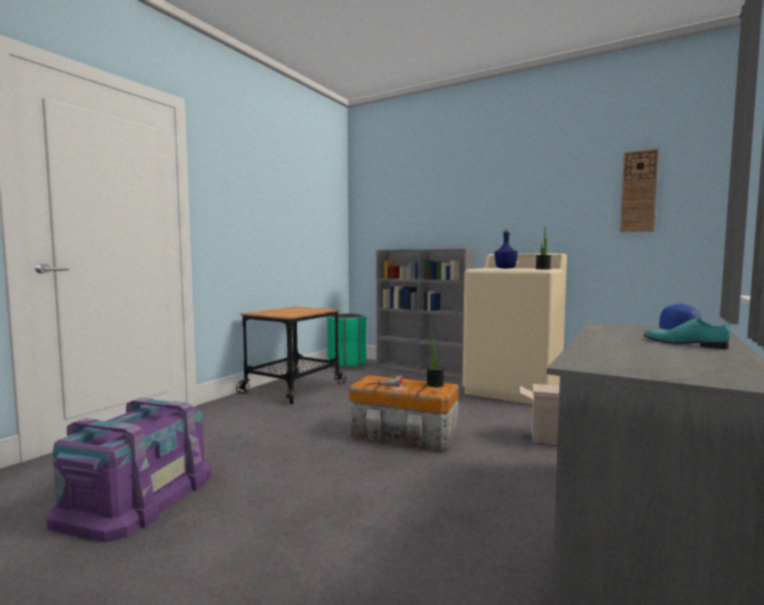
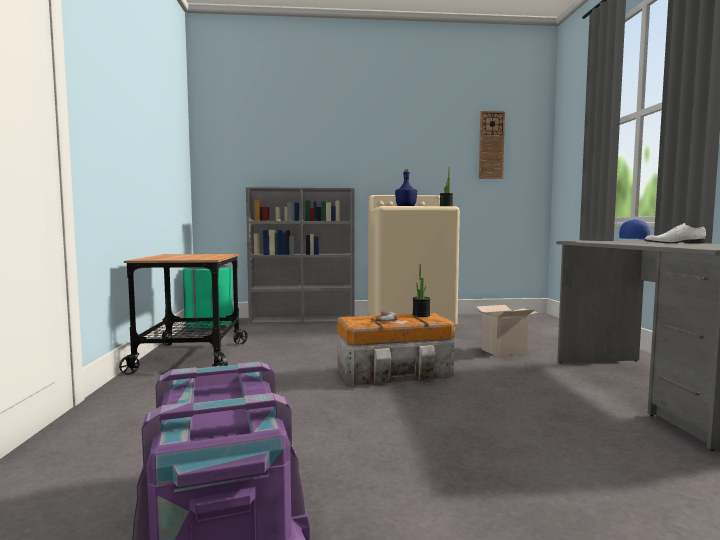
camera: 35 degrees left, 0 degrees up
turquoise shoe [643,318,730,349] -> white shoe [645,223,706,244]

